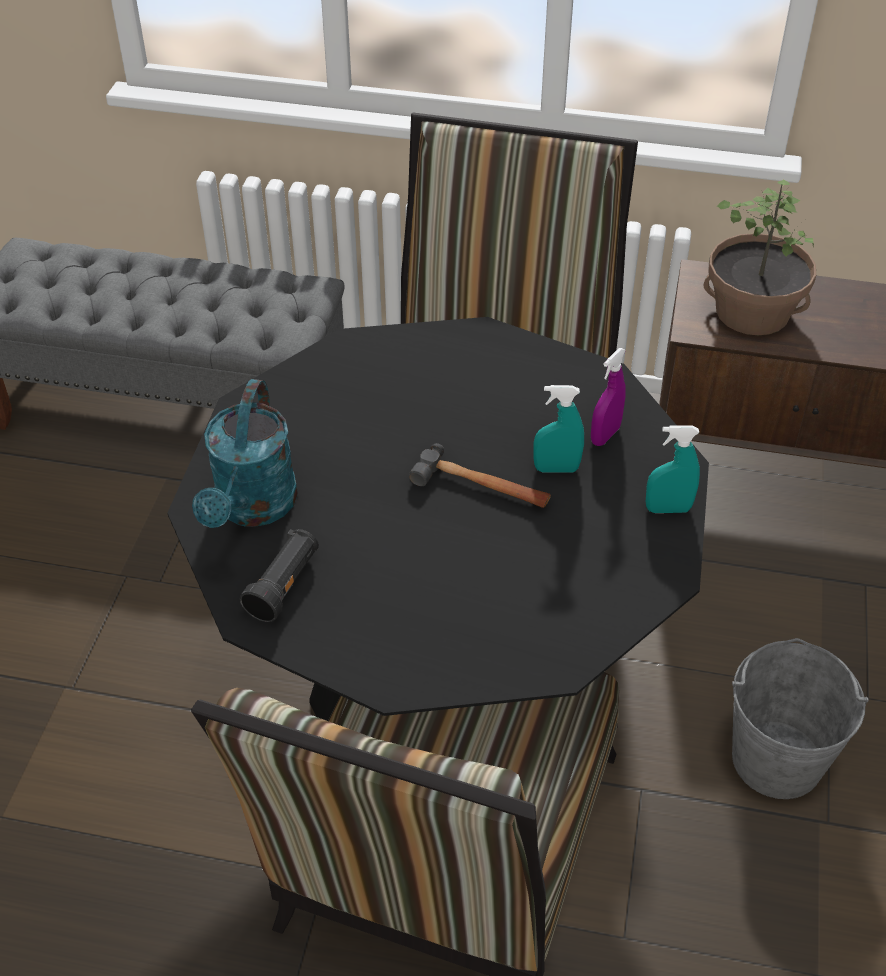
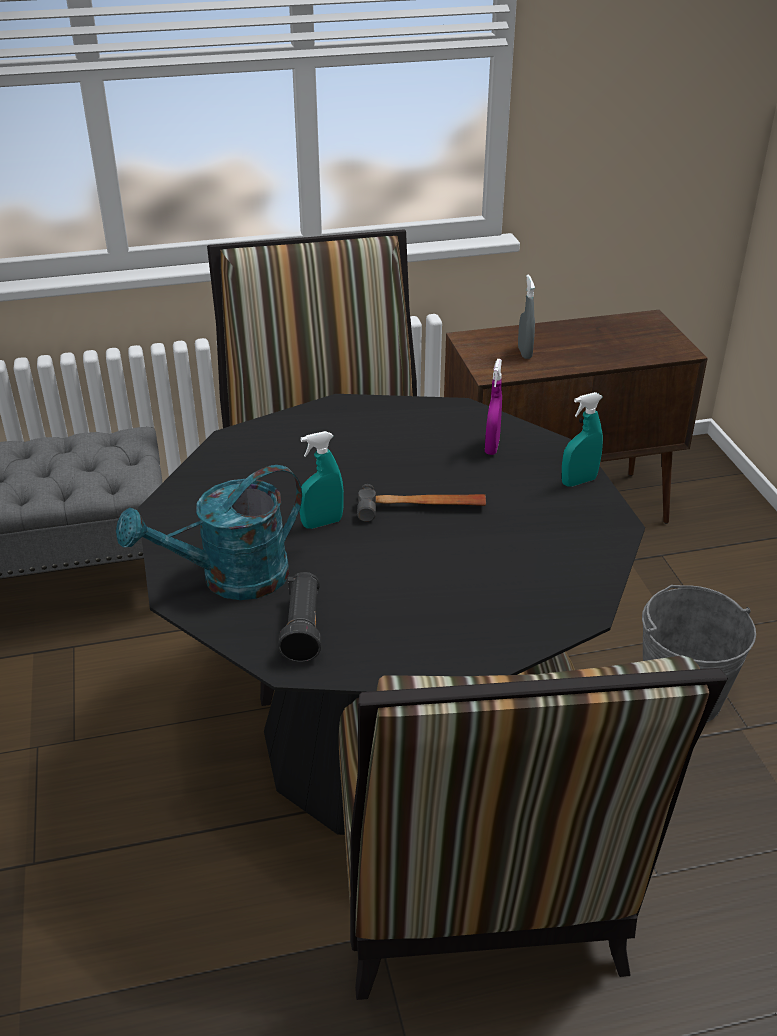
camera: 25 degrees left, 10 degrees down
turquoise watering can [192,379,298,528] -> turquoise watering can turned 75 degrees clockwise [116,465,302,600]
turquoise spray bottle [533,385,584,473] -> turquoise spray bottle moved to [299,431,344,529]
potted plant [704,179,816,335] -> grey spray bottle [518,274,535,359]

